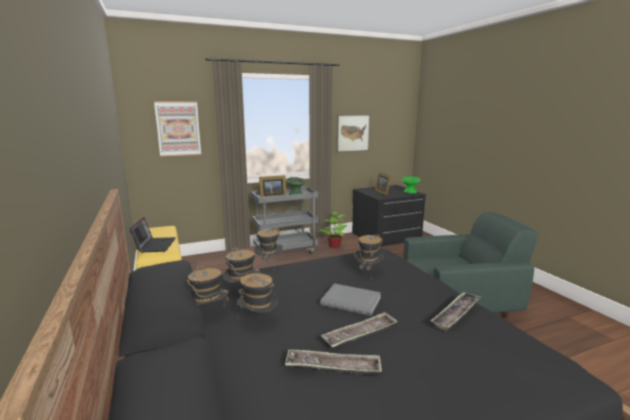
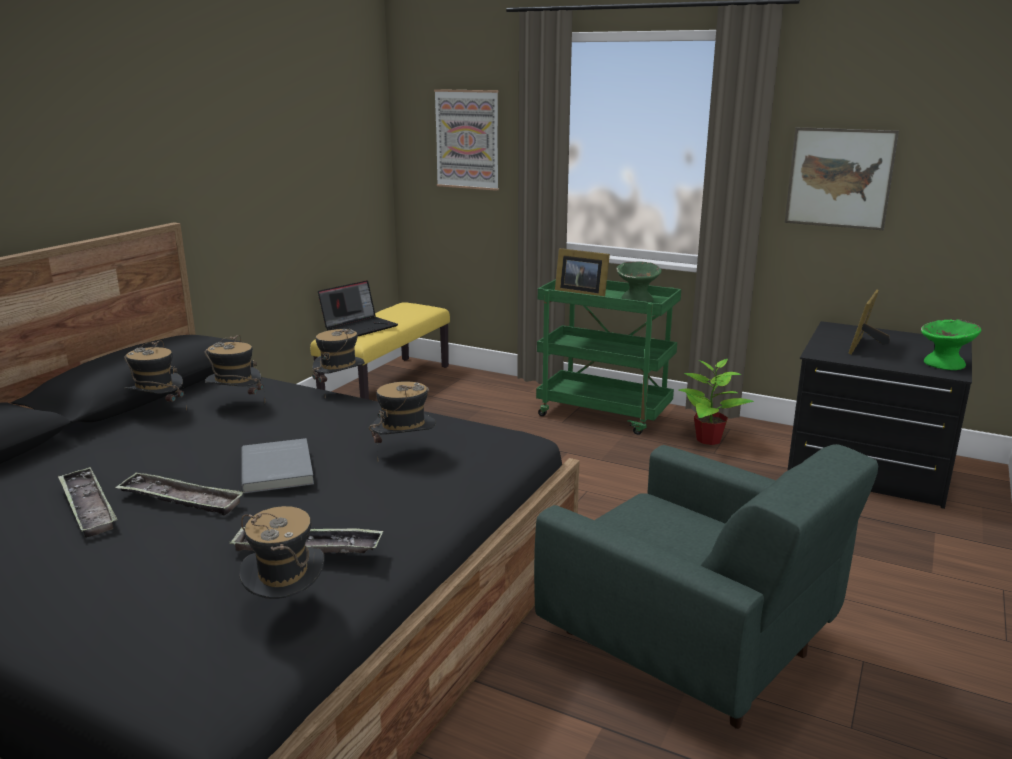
camera: 50 degrees right, 5 degrees up
hat [236,273,278,318] -> hat moved to [239,506,325,599]
grey cart [251,187,318,262] -> green cart [536,279,681,435]

